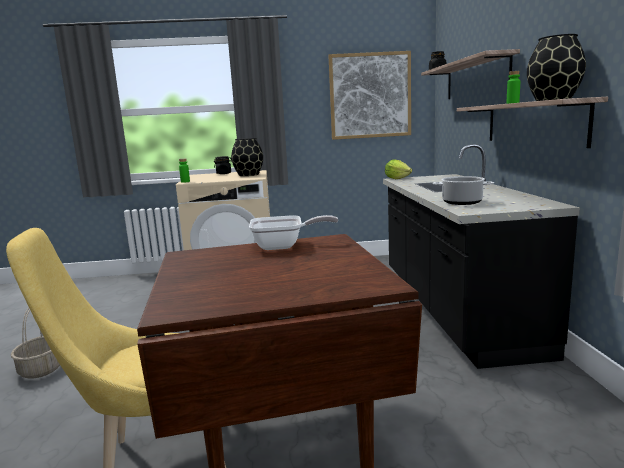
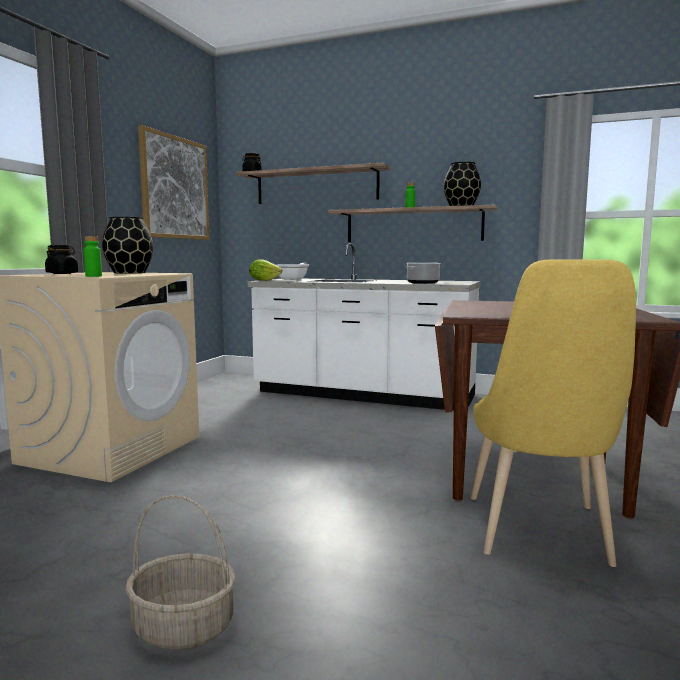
camera: 65 degrees left, 5 degrees down
frying pan [249,215,338,250] -> frying pan moved to [275,263,309,280]
black counter [383,144,580,369] -> white counter [248,243,481,411]

